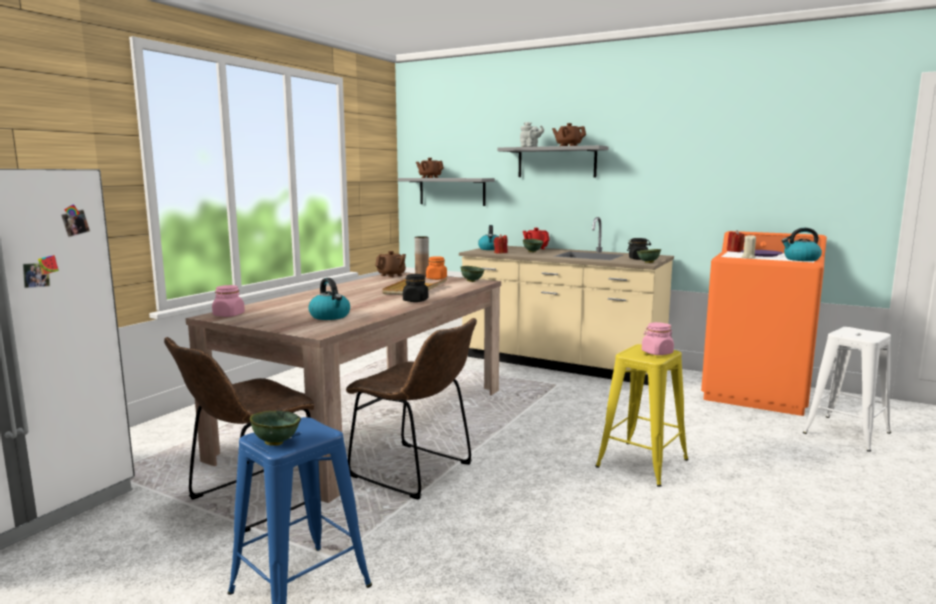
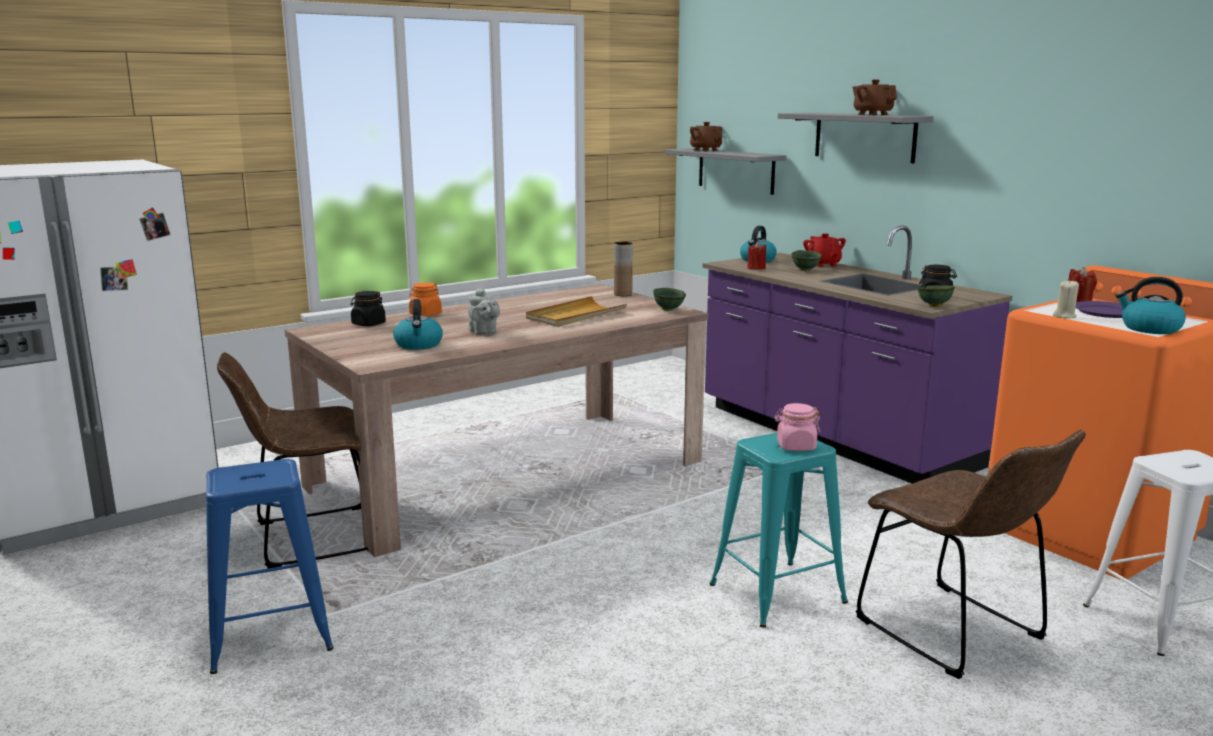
camera: 25 degrees right, 5 degrees up
pink jar [212,285,245,317] -> none
green bowl [250,411,301,446] -> none
brown chair [346,318,477,500] -> brown chair moved to [856,430,1086,679]
brown teapot [375,251,406,277] -> none
black jar [403,274,428,302] -> black jar moved to [350,291,386,326]
orange jar [426,256,447,280] -> orange jar moved to [409,283,442,316]
beige counter [459,217,674,385] -> purple counter [702,225,1012,484]
grey teapot [520,122,544,147] -> grey teapot moved to [468,288,500,335]
yellow stool [595,344,689,487] -> turquoise stool [710,433,848,627]

